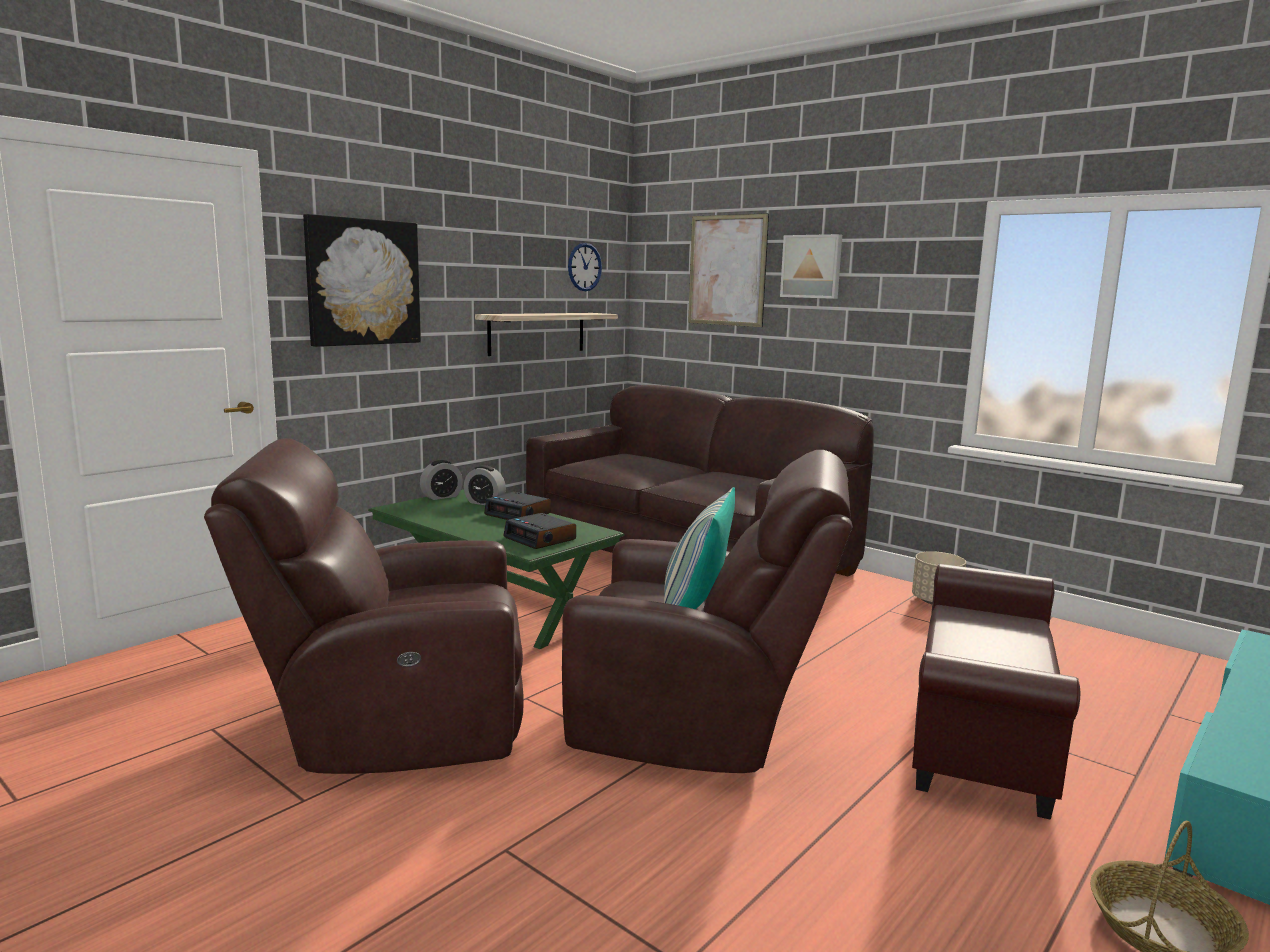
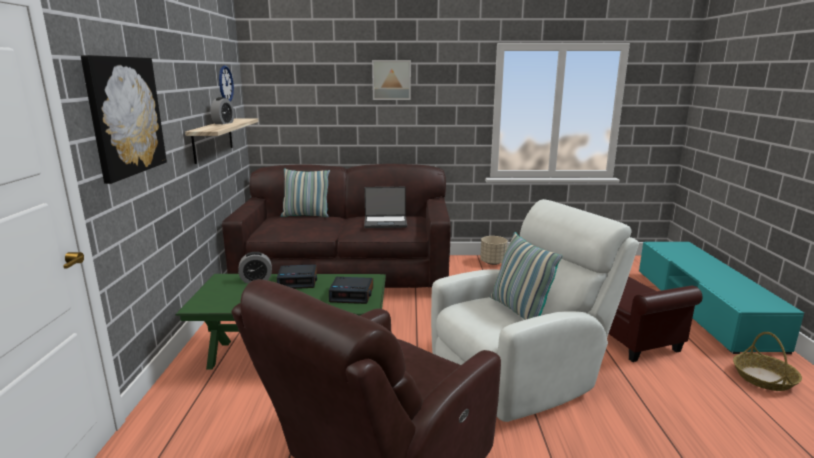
camera: 40 degrees left, 5 degrees up
alarm clock [420,460,463,500] -> alarm clock moved to [210,97,234,124]
brown armchair [562,450,853,773] -> white armchair [431,199,639,422]
picture [688,213,769,327] -> none
none -> pillow [281,168,330,217]
none -> laptop [364,187,407,228]

